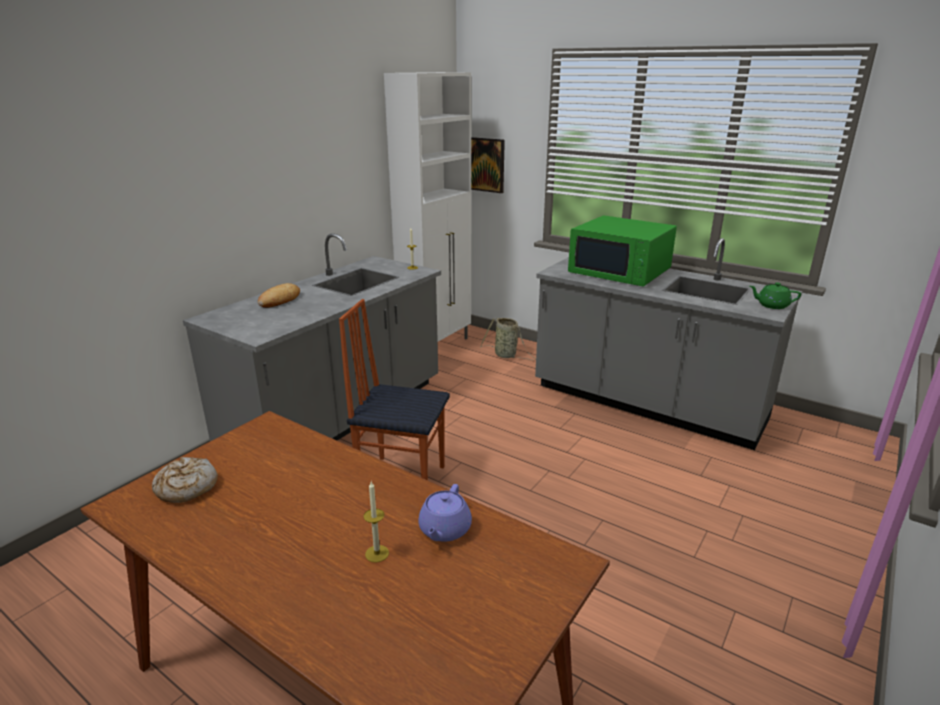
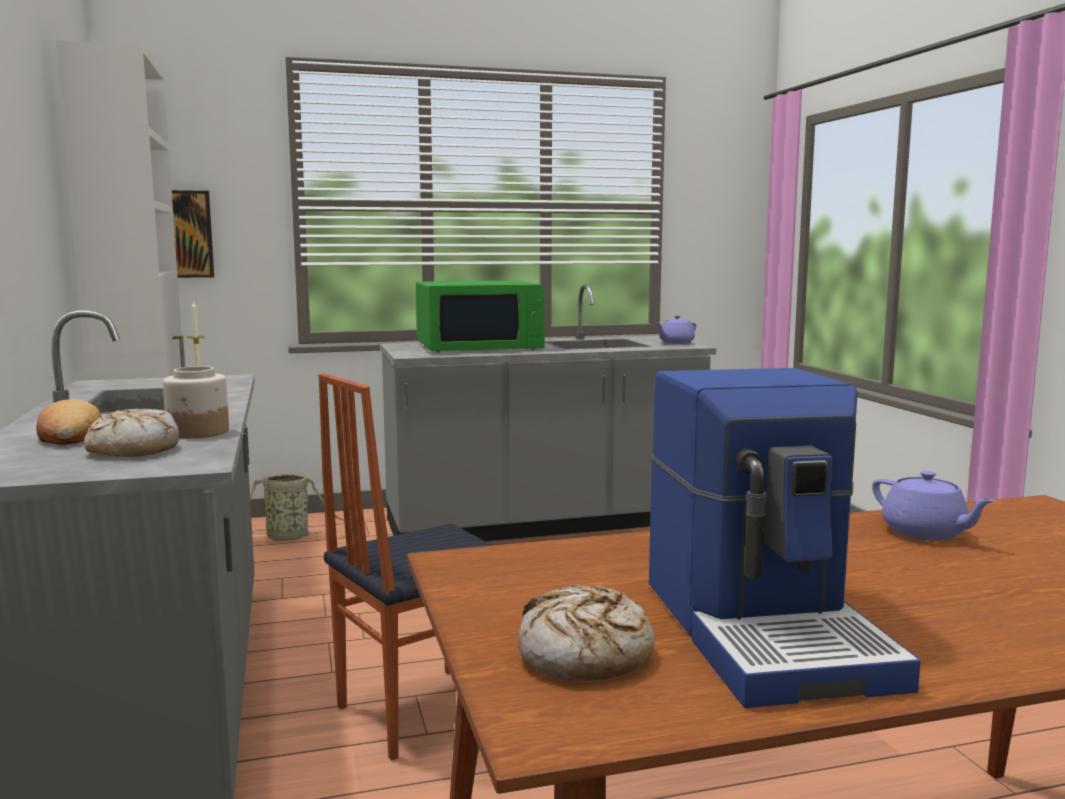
camera: 50 degrees left, 15 degrees down
candle [363,482,389,563] -> none
green teapot [750,283,801,309] -> purple teapot [656,315,696,344]
none -> bread [84,409,179,457]
none -> jar [163,366,229,439]
none -> coffee machine [649,368,921,708]

